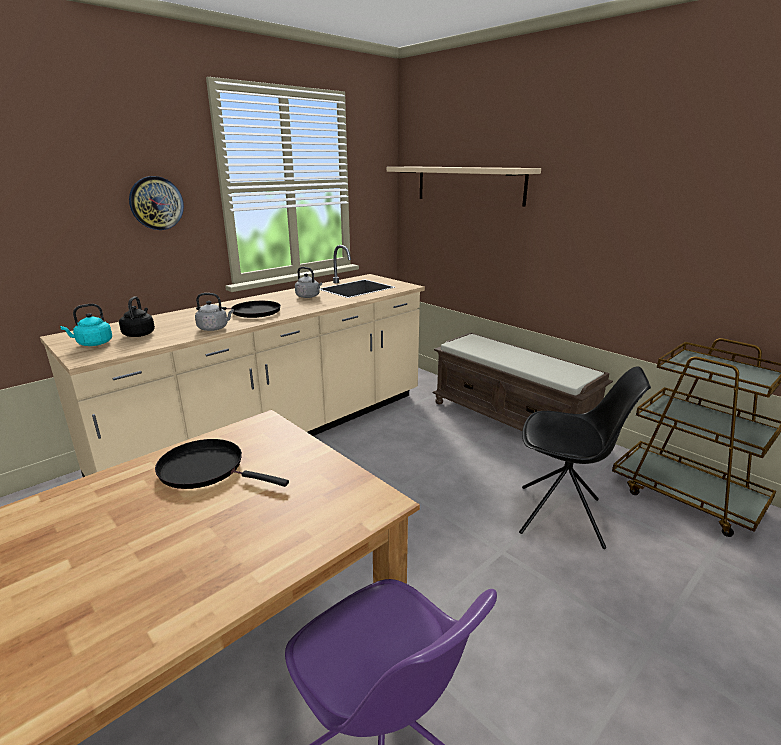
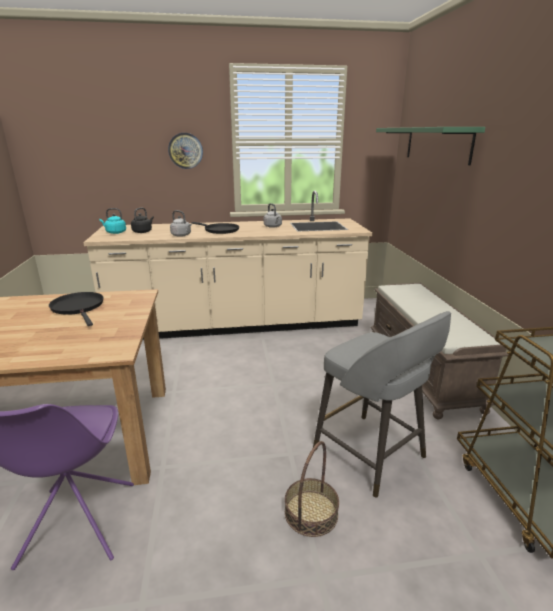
camera: 35 degrees right, 0 degrees up
beige shelf [387,167,541,206] -> green shelf [376,127,485,165]
black chair [519,366,651,549] -> grey stool [313,311,451,498]
none -> basket [285,441,339,537]

